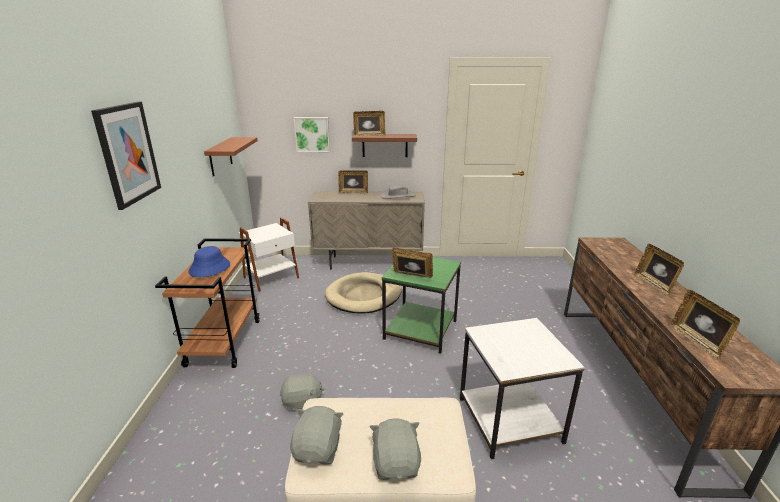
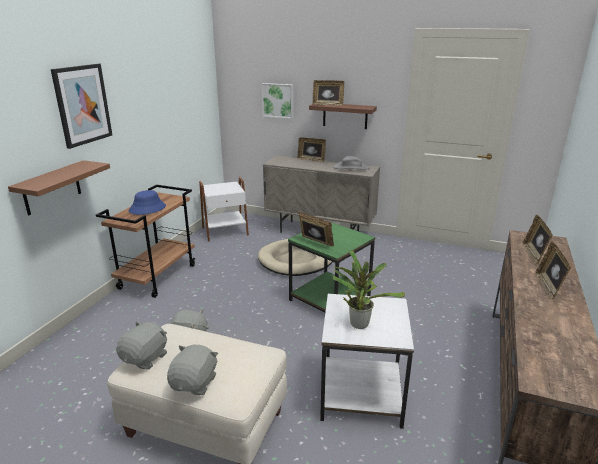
camera: 20 degrees right, 0 degrees up
brown shelf [204,137,258,176] -> brown shelf moved to [8,160,110,216]
picture frame [670,290,740,360] -> picture frame moved to [522,215,553,264]
none -> potted plant [333,250,405,329]

